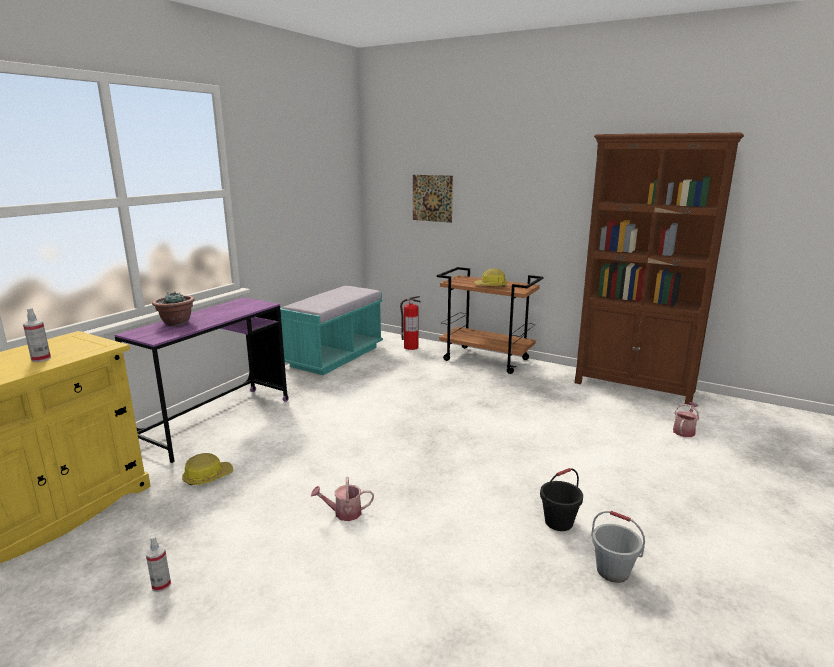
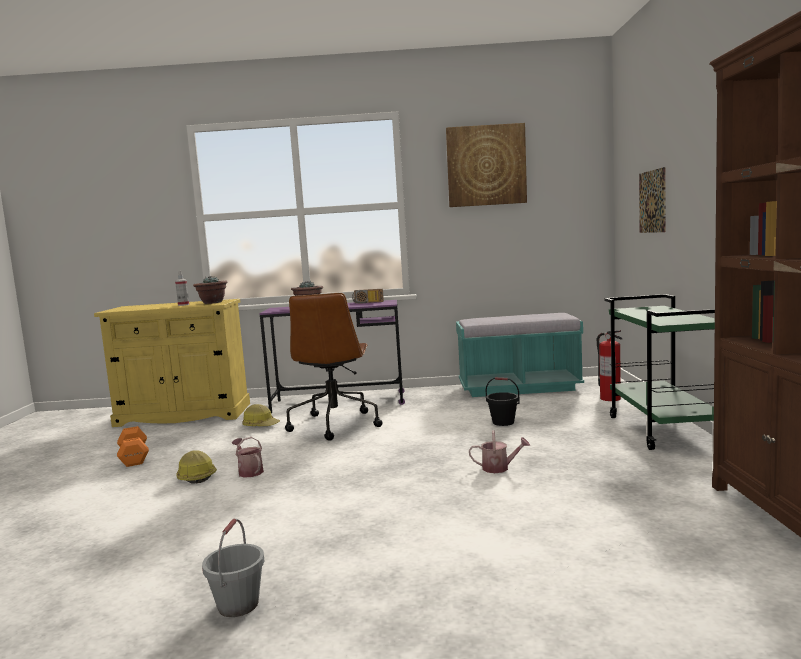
camera: 60 degrees right, 10 degrees down
spray bottle [145,535,171,592] -> orange dumbbell [117,426,149,467]
brown cart [437,267,543,374] -> green cart [604,294,715,450]
hard hat [474,268,507,287] -> hard hat moved to [176,450,217,484]
black bucket [540,468,583,531] -> black bucket moved to [486,377,520,426]
watering can [673,402,699,437] -> watering can moved to [469,430,530,473]
none -> potted plant [193,276,228,304]
none -> brown office chair [285,293,383,440]
none -> radio [352,289,384,303]
none -> picture [446,123,527,207]

